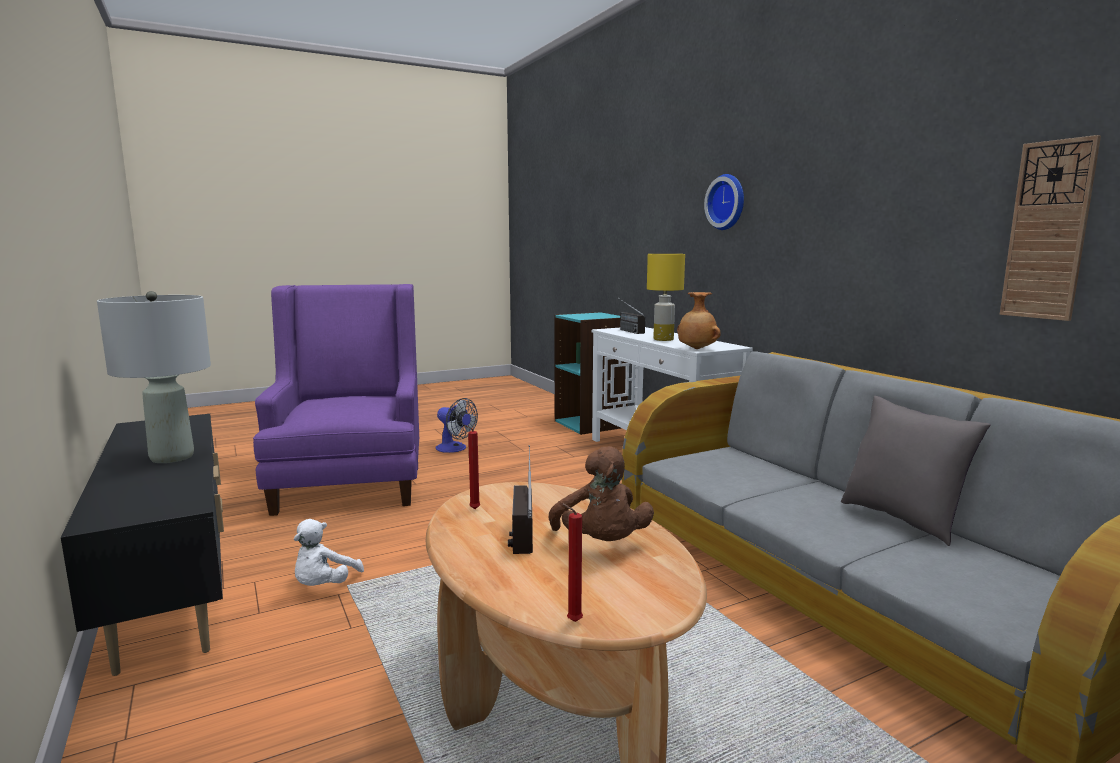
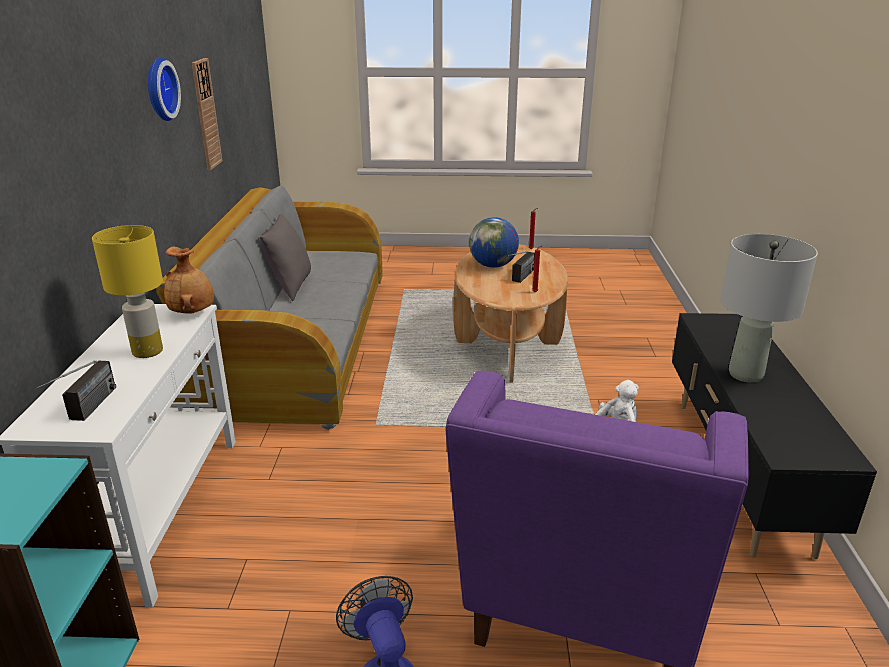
camera: 150 degrees left, 15 degrees up
brown plush toy [549,446,654,541] -> globe [469,217,519,268]
wall clock [704,174,744,230] -> wall clock moved to [148,57,181,121]

